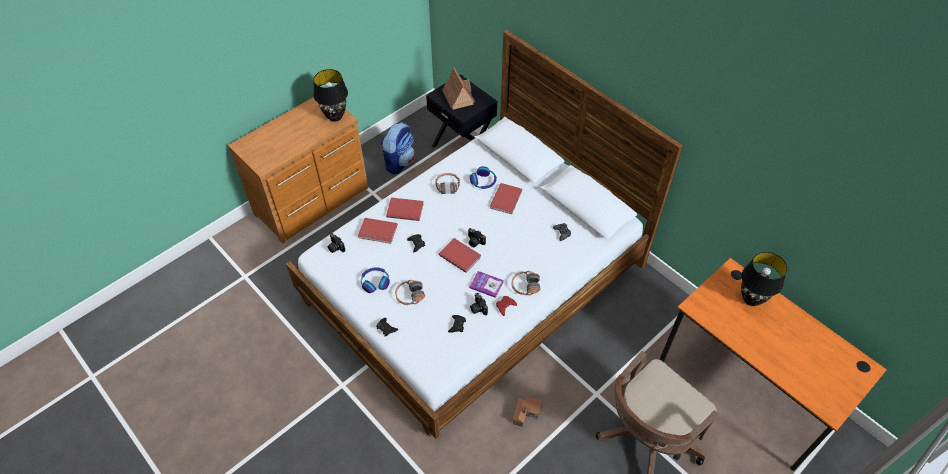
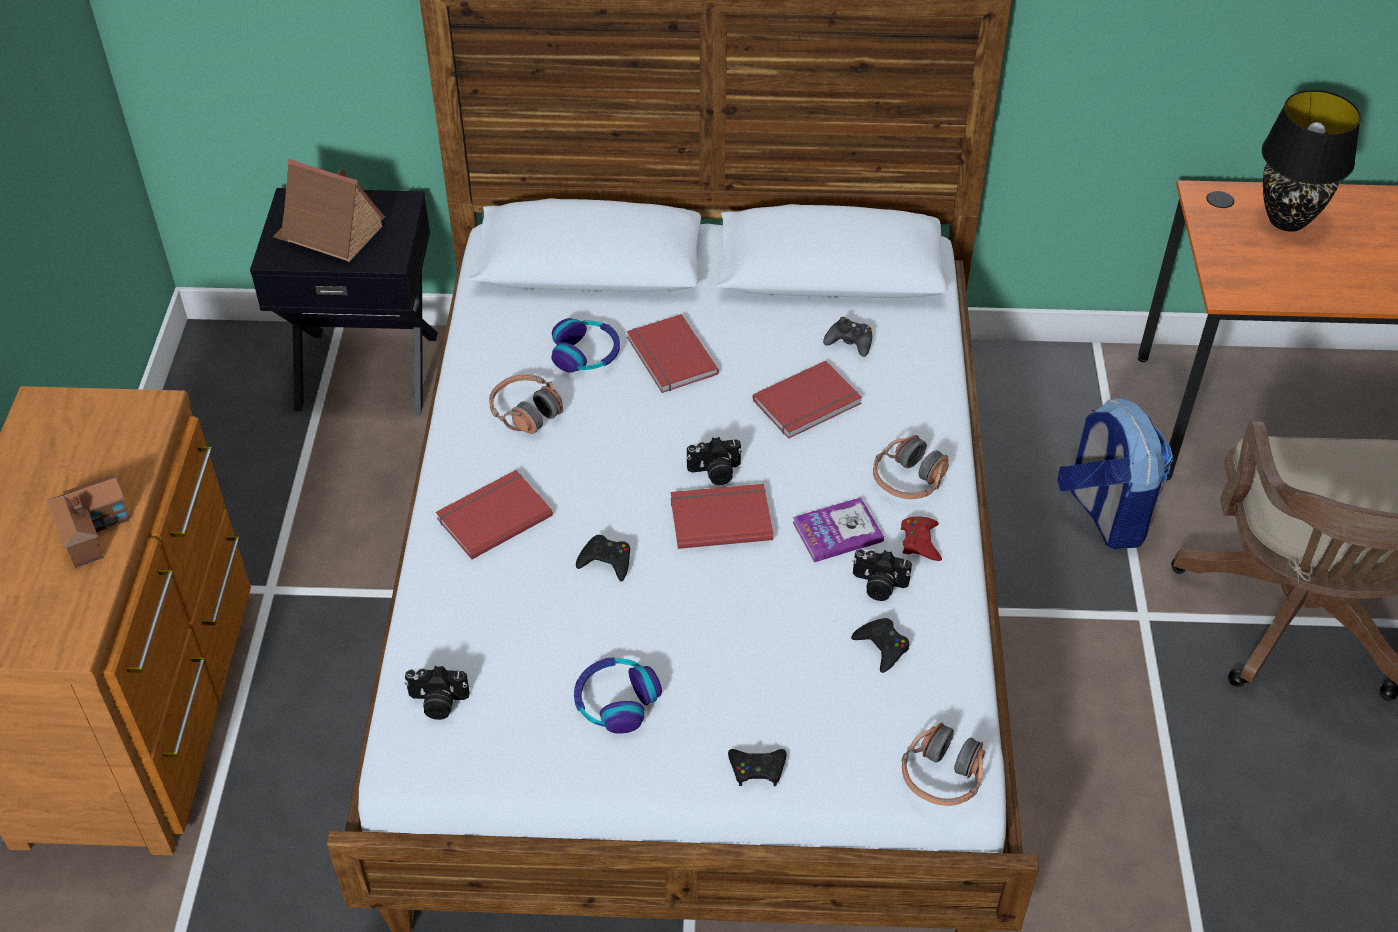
camera: 45 degrees left, 5 degrees down
black table lamp [313,69,348,122] -> none
red book [358,218,398,244] -> red book moved to [753,361,862,439]
backpack [380,122,415,175] -> backpack moved to [1057,398,1173,549]
headphones [395,280,425,305] -> headphones moved to [902,723,985,806]
toy house [512,396,542,427] -> toy house moved to [47,475,130,568]

